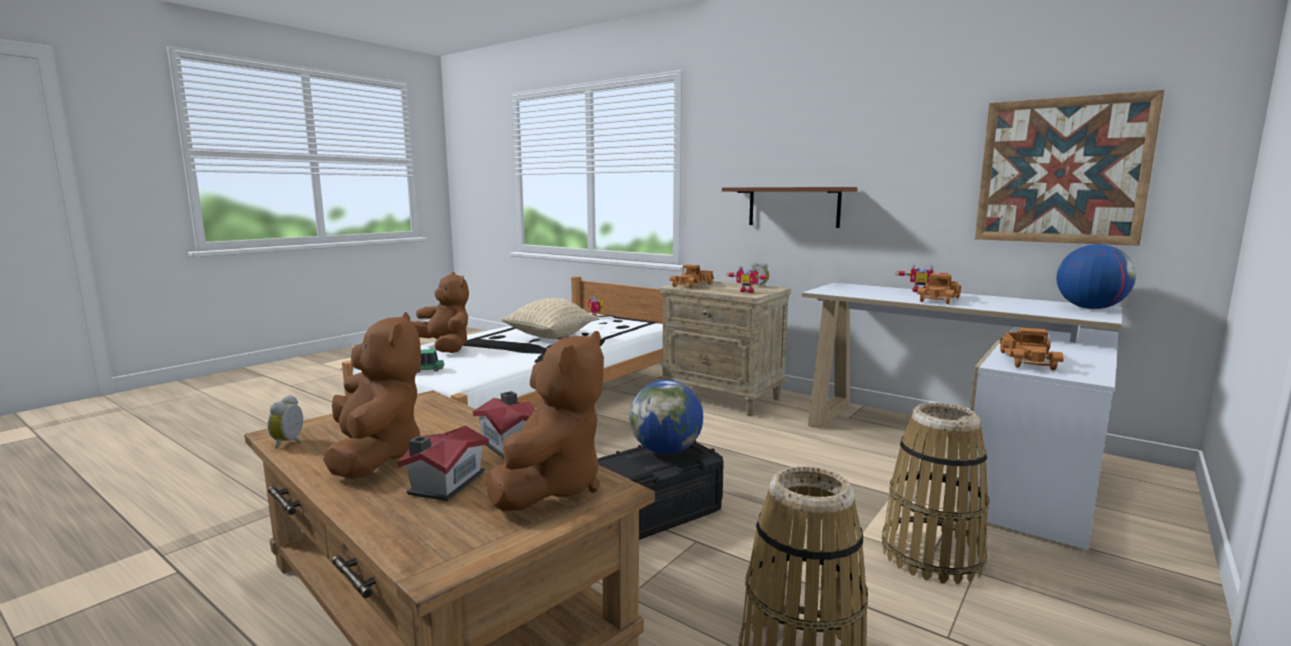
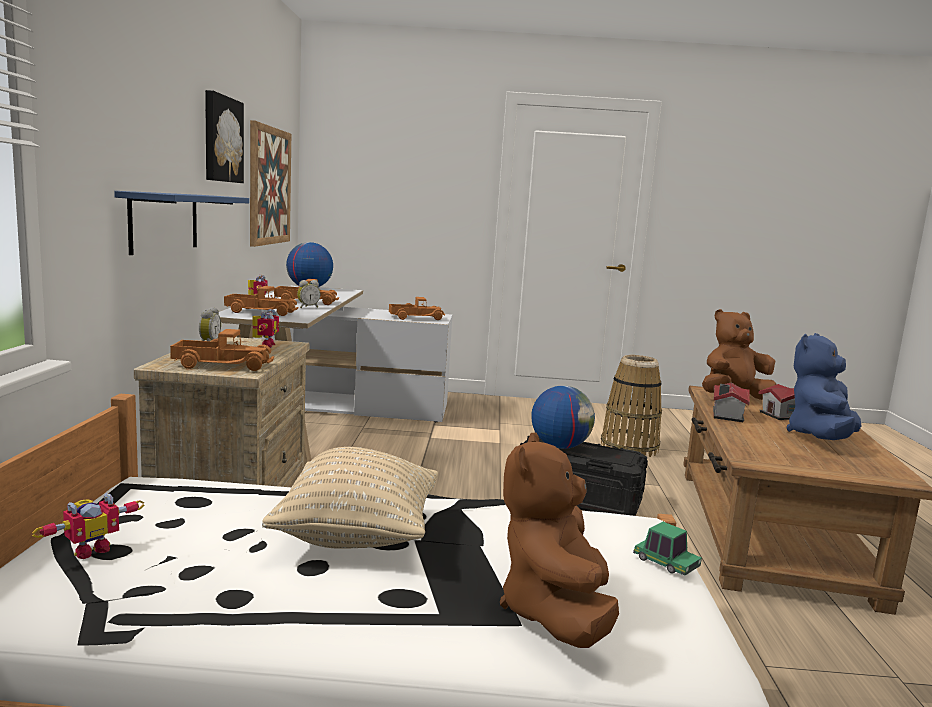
camera: 125 degrees left, 0 degrees up
alarm clock [268,395,303,449] -> alarm clock moved to [297,280,321,308]
brown plush toy [323,312,421,479] -> blue plush toy [786,333,862,440]
brown shelf [722,187,857,228] -> blue shelf [114,191,249,255]
basket [882,403,990,584] -> none
none -> picture [205,90,244,183]
none -> toy truck [224,286,299,316]

